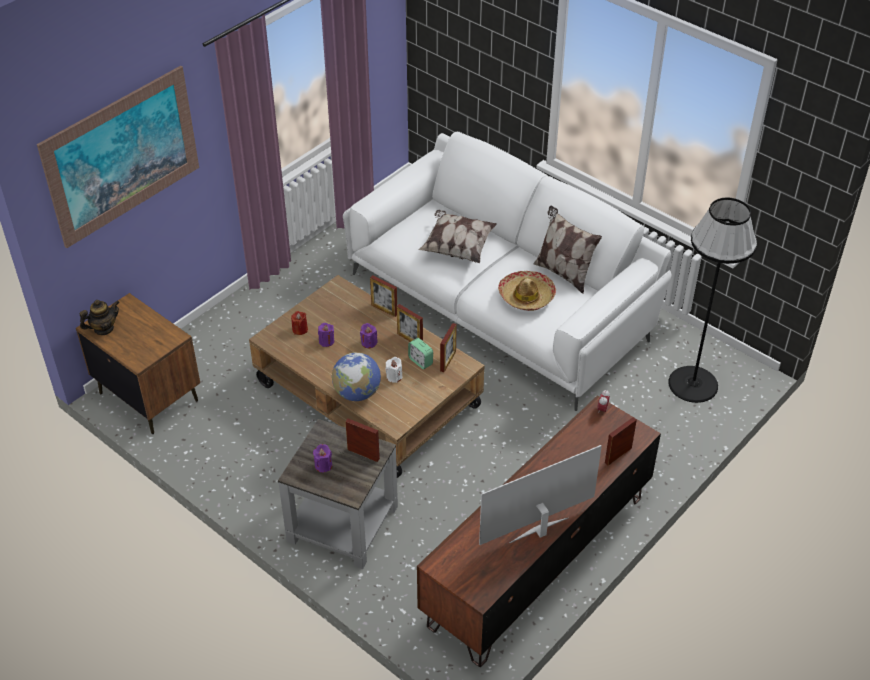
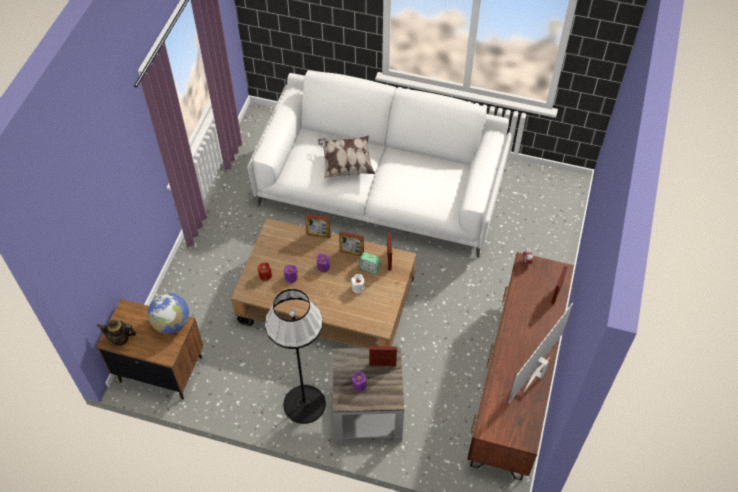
camera: 25 degrees left, 10 degrees up
picture [37,66,199,248] -> none
teapot [80,300,120,335] -> teapot turned 120 degrees counterclockwise [97,319,136,346]
globe [332,352,381,401] -> globe moved to [148,293,189,334]
hat [498,271,556,311] -> none
pillow [534,206,602,294] -> none
black floor lamp [668,198,757,403] -> black floor lamp moved to [265,289,326,424]

